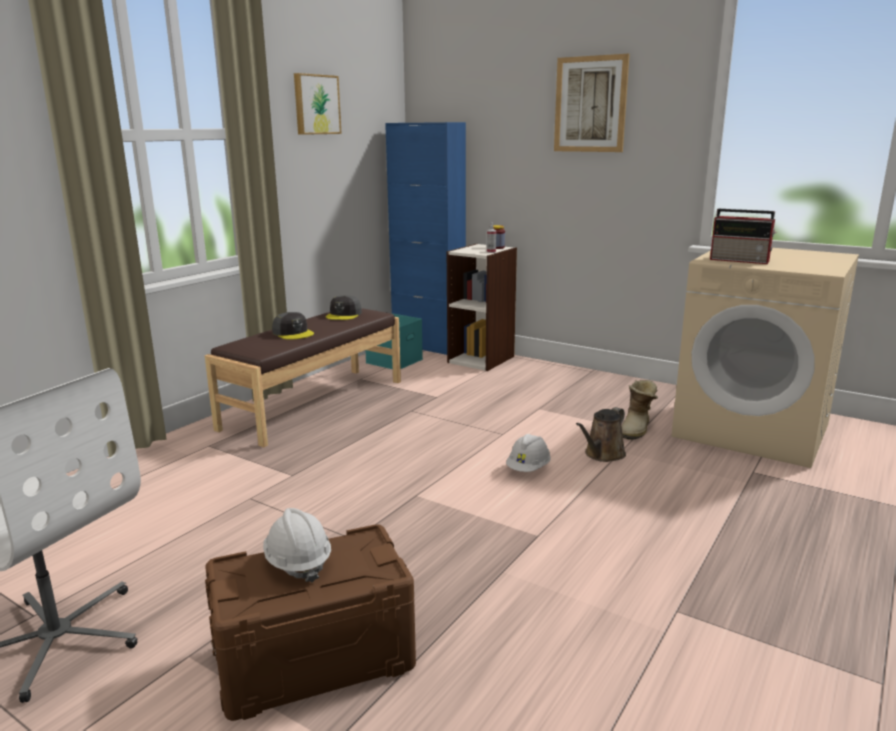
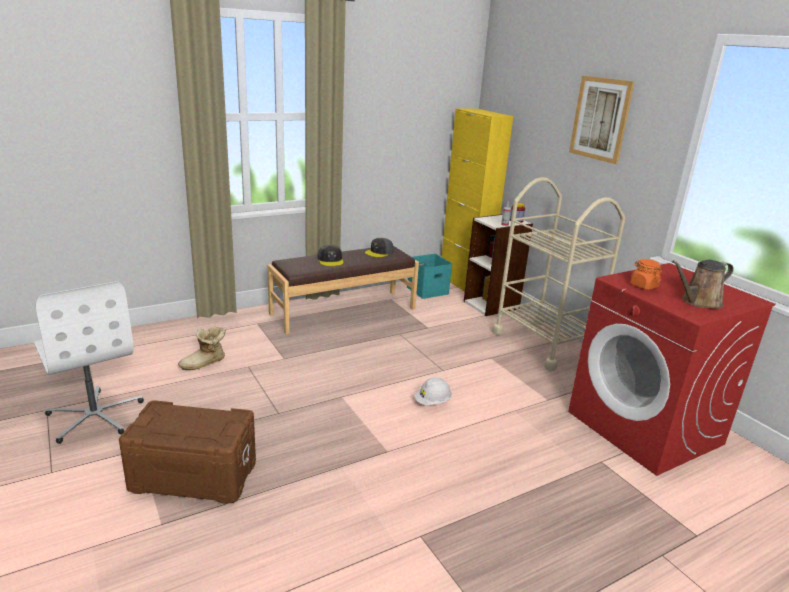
camera: 25 degrees right, 5 degrees up
white hard hat [263,508,331,582] -> none
picture [294,73,342,135] -> none
blue cabinet [385,122,466,355] -> yellow cabinet [442,108,513,292]
brown watering can [576,407,626,462] -> brown watering can moved to [672,260,734,309]
boot [622,380,658,440] -> boot moved to [178,326,226,370]
beige washing machine [671,248,859,468] -> red washing machine [568,263,775,476]
radio [710,209,776,264] -> orange jar [630,259,662,290]
none -> beige cart [492,177,626,371]

